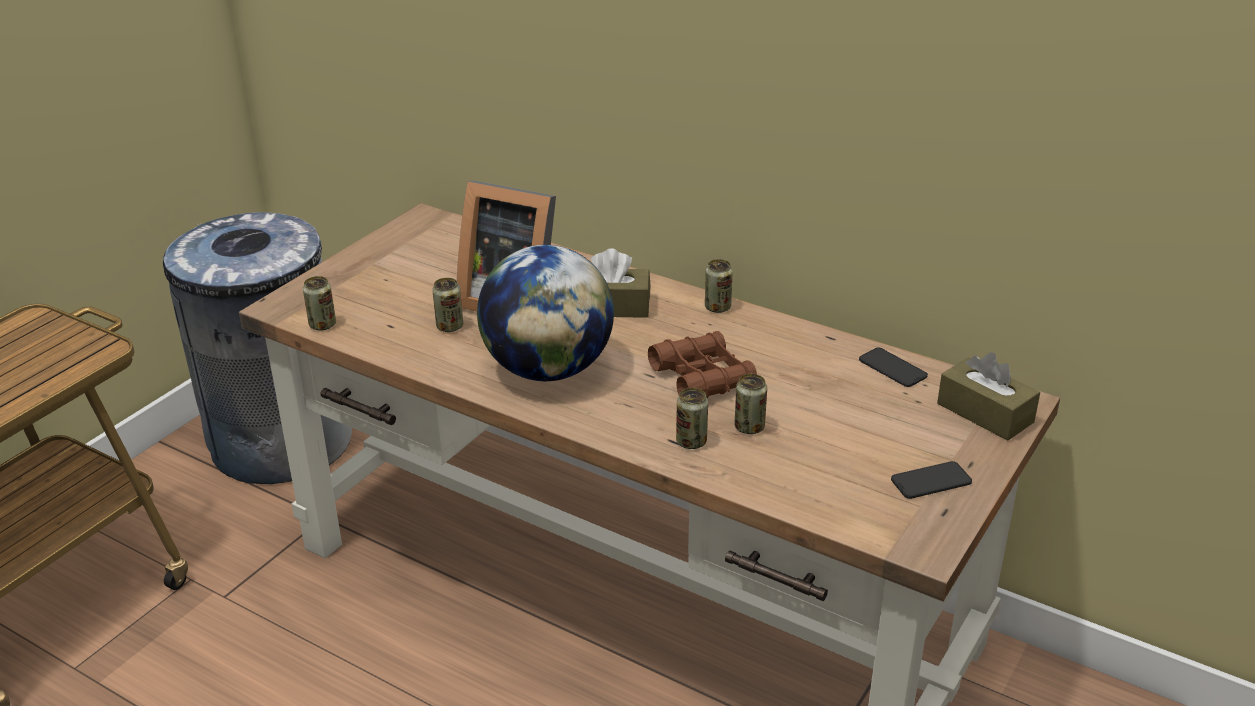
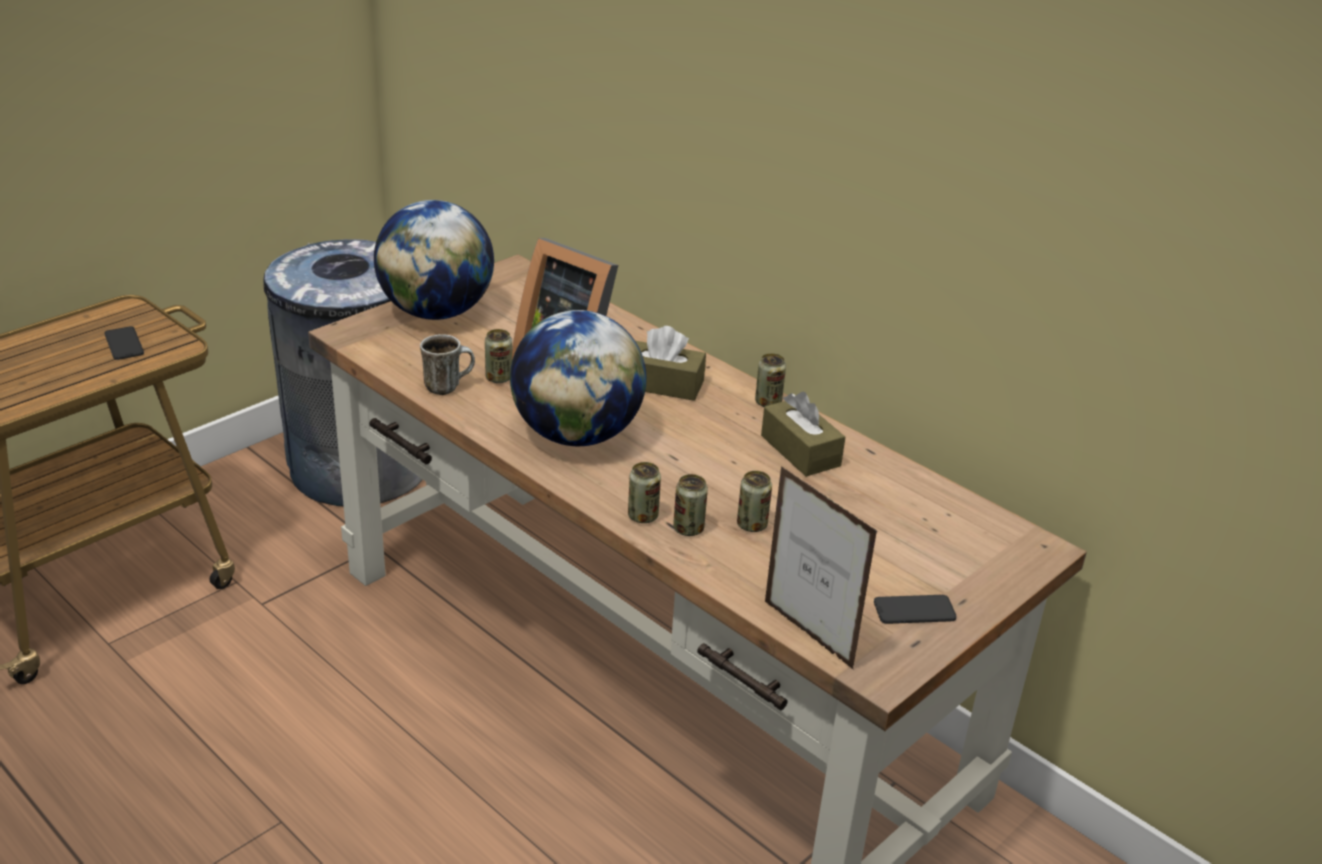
camera: 10 degrees right, 0 degrees up
can [303,276,336,331] -> can moved to [628,462,661,523]
brown binoculars [648,331,757,399] -> none
phone [859,348,928,387] -> phone moved to [104,326,144,360]
brown tissue box [937,352,1040,441] -> brown tissue box moved to [761,392,845,477]
none -> globe [374,200,494,320]
none -> mug [420,334,475,395]
none -> picture frame [765,466,877,670]

